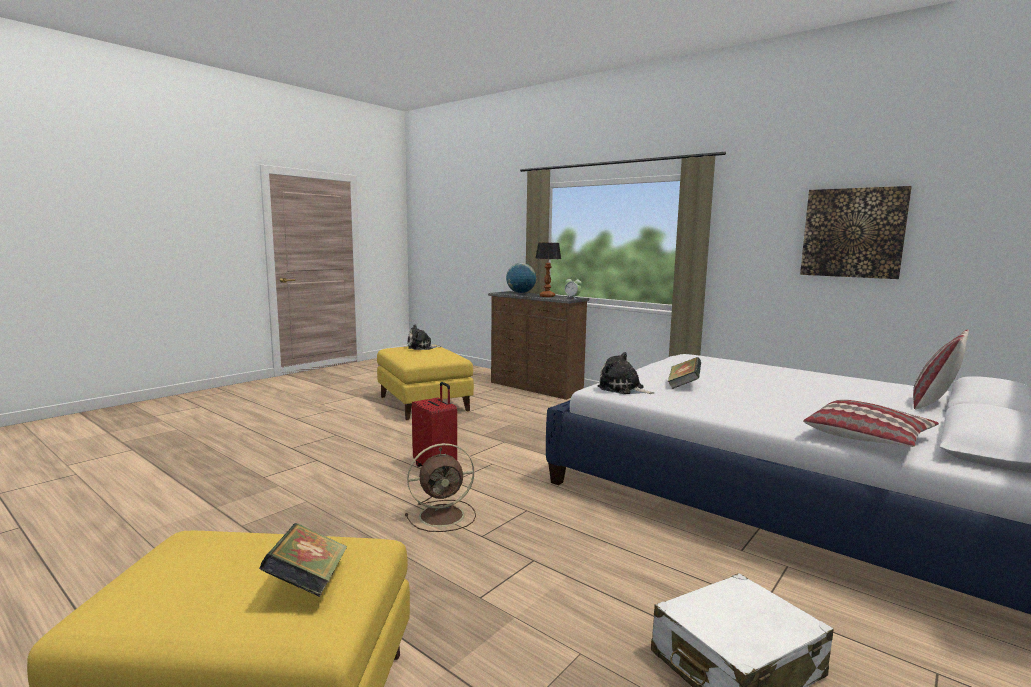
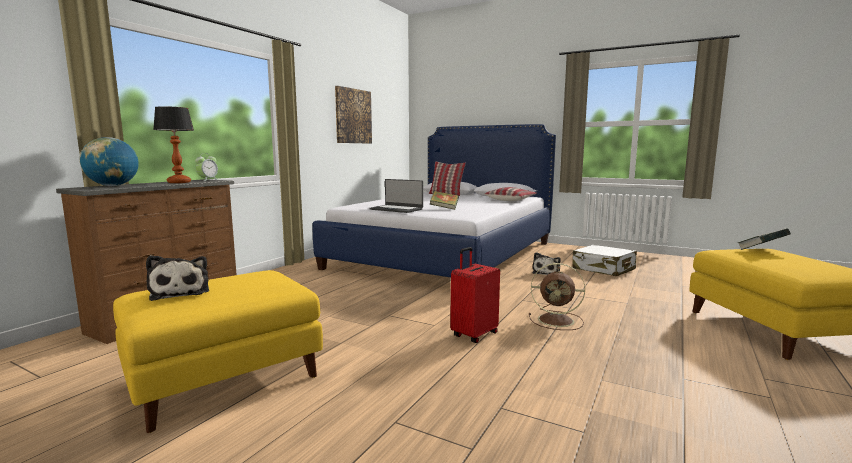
camera: 100 degrees left, 0 degrees up
brown fan [405,443,476,532] -> brown fan turned 135 degrees clockwise [529,263,585,330]
plush toy [598,352,654,394] -> plush toy moved to [532,252,561,275]
none -> laptop [369,179,423,213]

